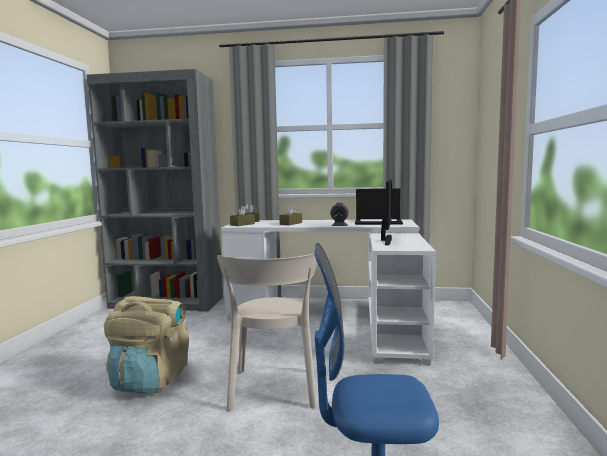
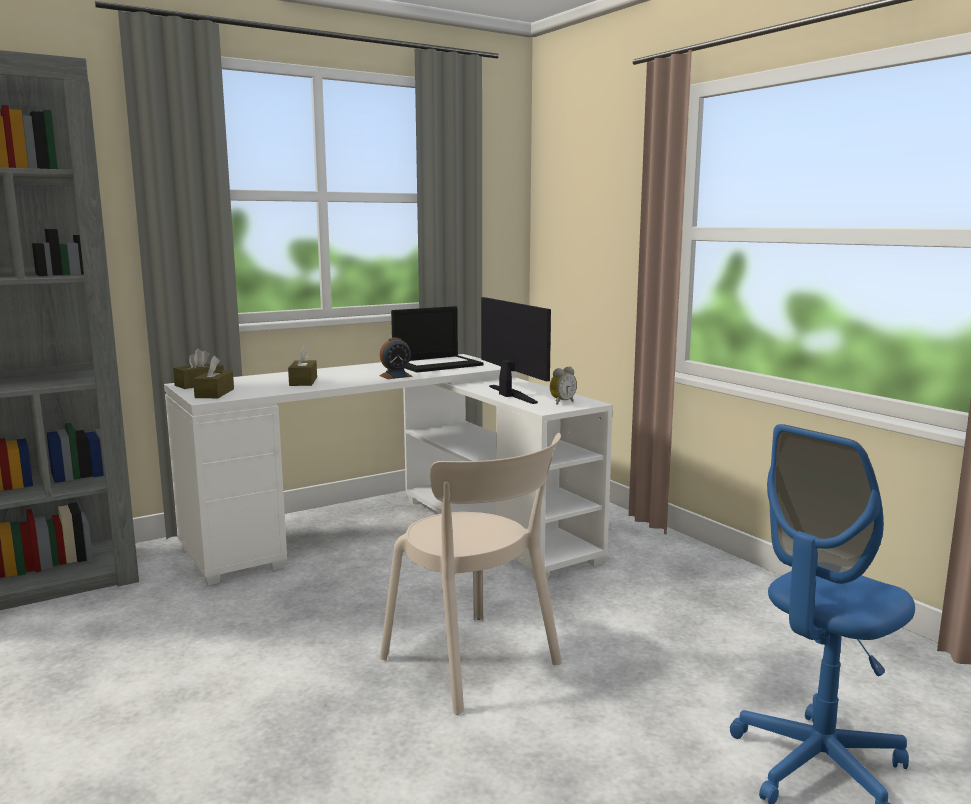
camera: 40 degrees left, 5 degrees up
beige backpack [104,296,189,393] -> none
none -> alarm clock [550,366,577,405]

